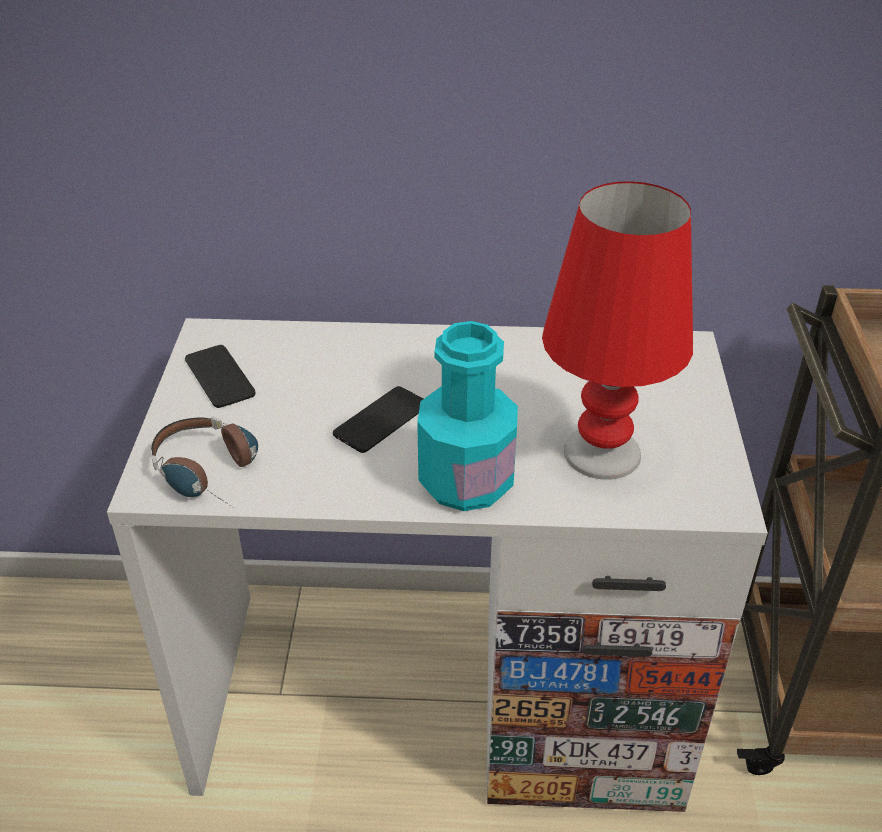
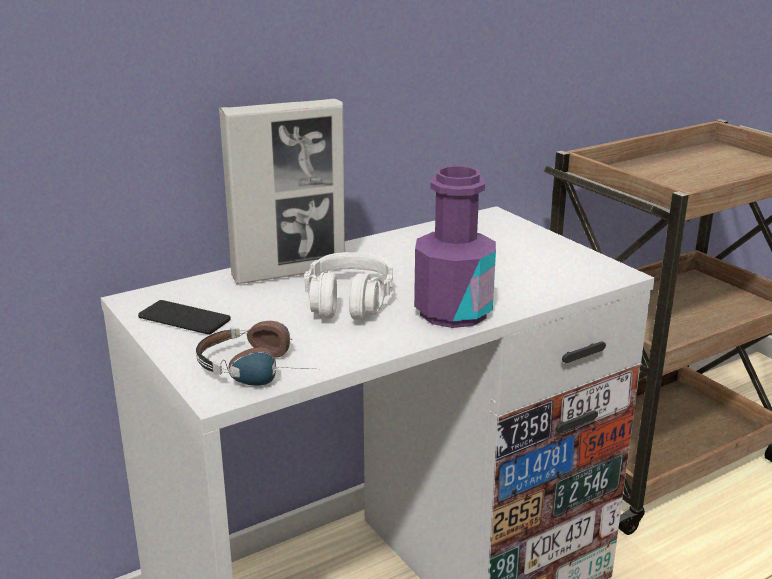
camera: 35 degrees left, 15 degrees down
phone [333,386,423,453] -> white headphones [304,252,394,320]
turquoise bottle [417,321,518,511] -> purple bottle [414,165,496,328]
red table lamp [542,181,693,480] -> none
none -> picture frame [219,99,345,284]

